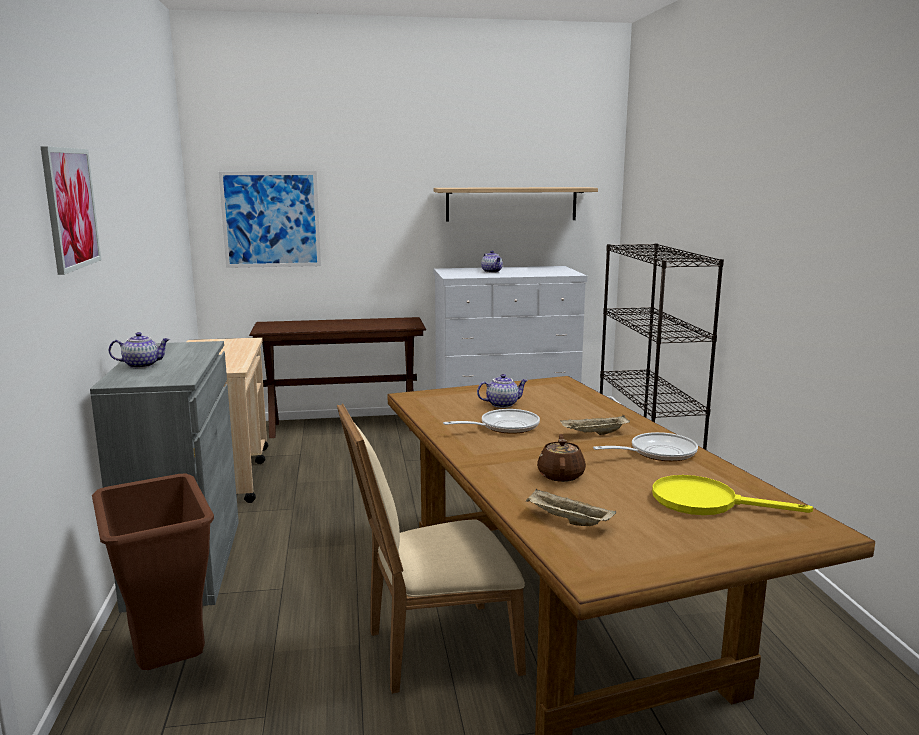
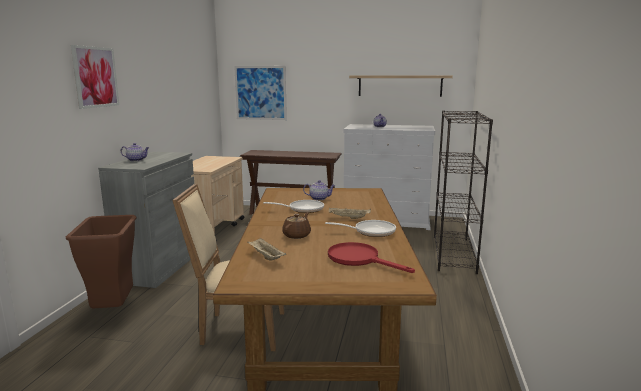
camera: 20 degrees right, 0 degrees up
yellow frying pan [652,475,813,515] -> red frying pan [328,242,415,273]

